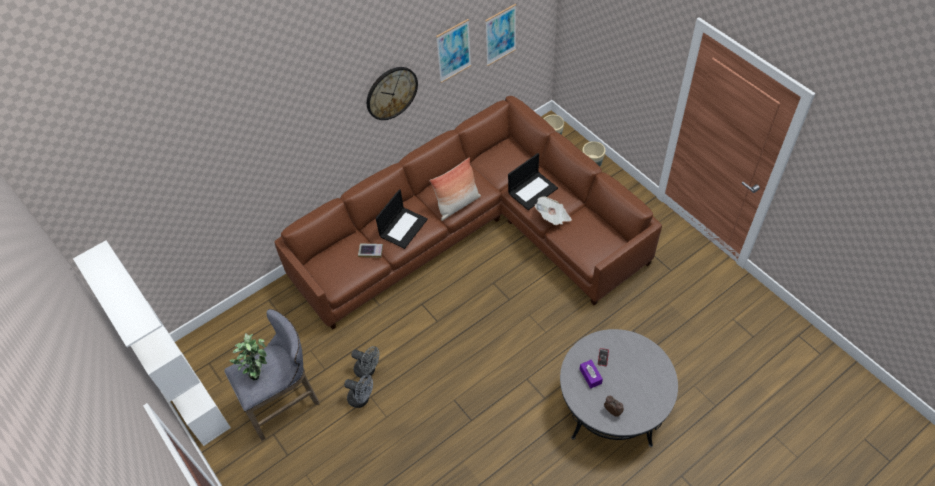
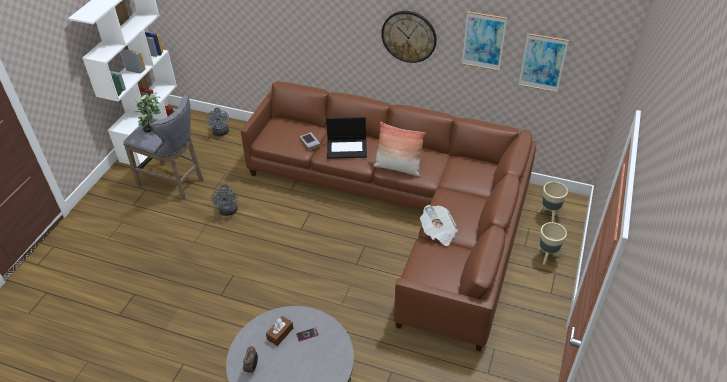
camera: 55 degrees right, 10 degrees down
grey fan [344,374,373,408] -> grey fan moved to [206,108,229,136]
laptop [508,153,558,210] -> none
purple tissue box [580,360,603,388] -> brown tissue box [266,316,293,346]

